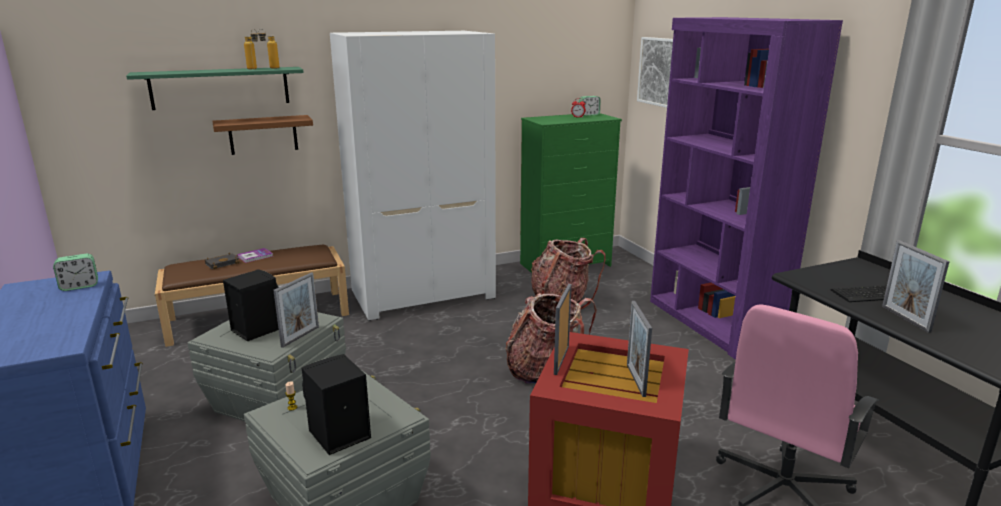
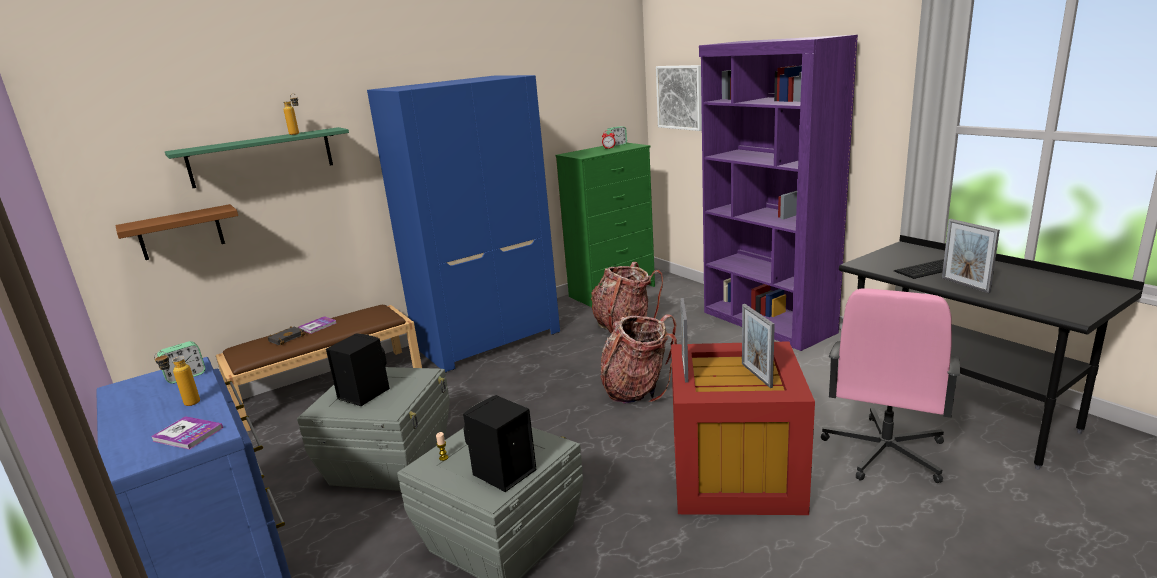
camera: 10 degrees left, 0 degrees up
brown shelf [212,115,313,155] -> brown shelf moved to [116,204,238,260]
bottle [258,29,280,69] -> bottle moved to [154,351,200,406]
picture frame [273,272,319,348] -> none
white wardrobe [330,31,496,321] -> blue wardrobe [367,75,560,373]
none -> book [151,416,223,450]

